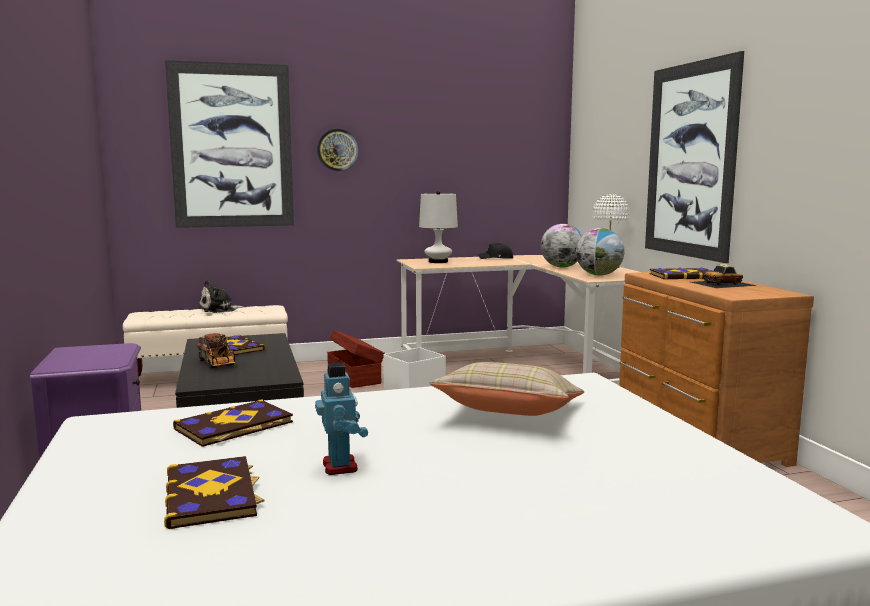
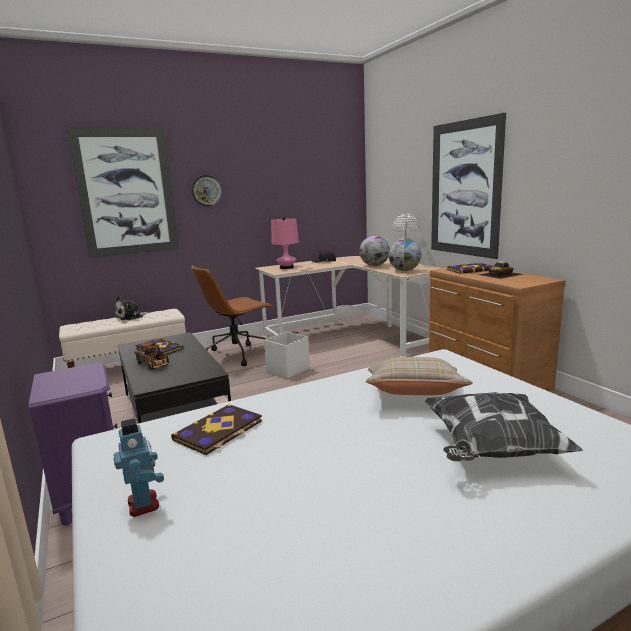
camera: 10 degrees left, 5 degrees up
book [164,456,264,529] -> none
toy robot [315,363,368,475] -> toy robot moved to [114,418,164,517]
brown storage box [327,330,385,388] -> brown office chair [191,266,272,366]
white table lamp [419,191,458,263] -> pink table lamp [271,217,299,269]
none -> pillow [424,392,583,462]

